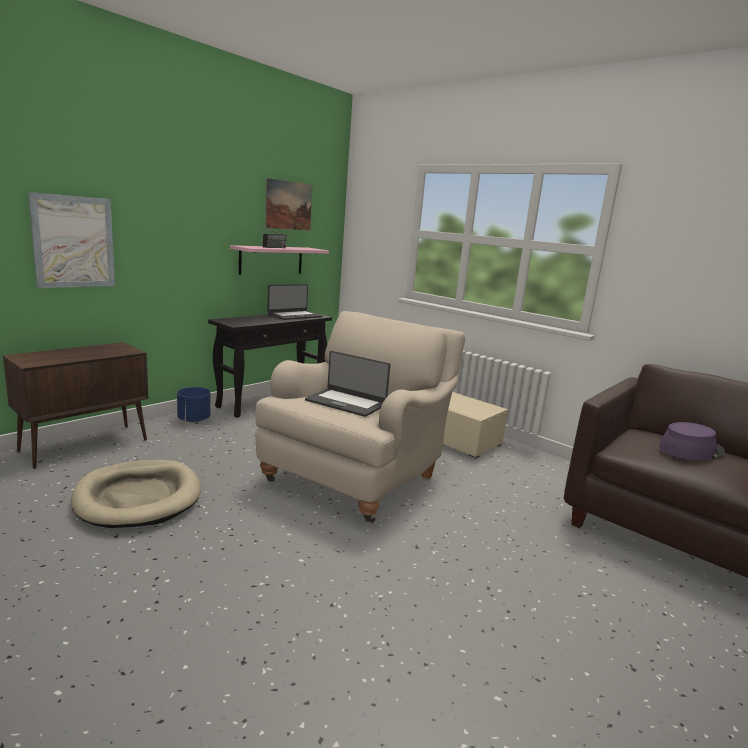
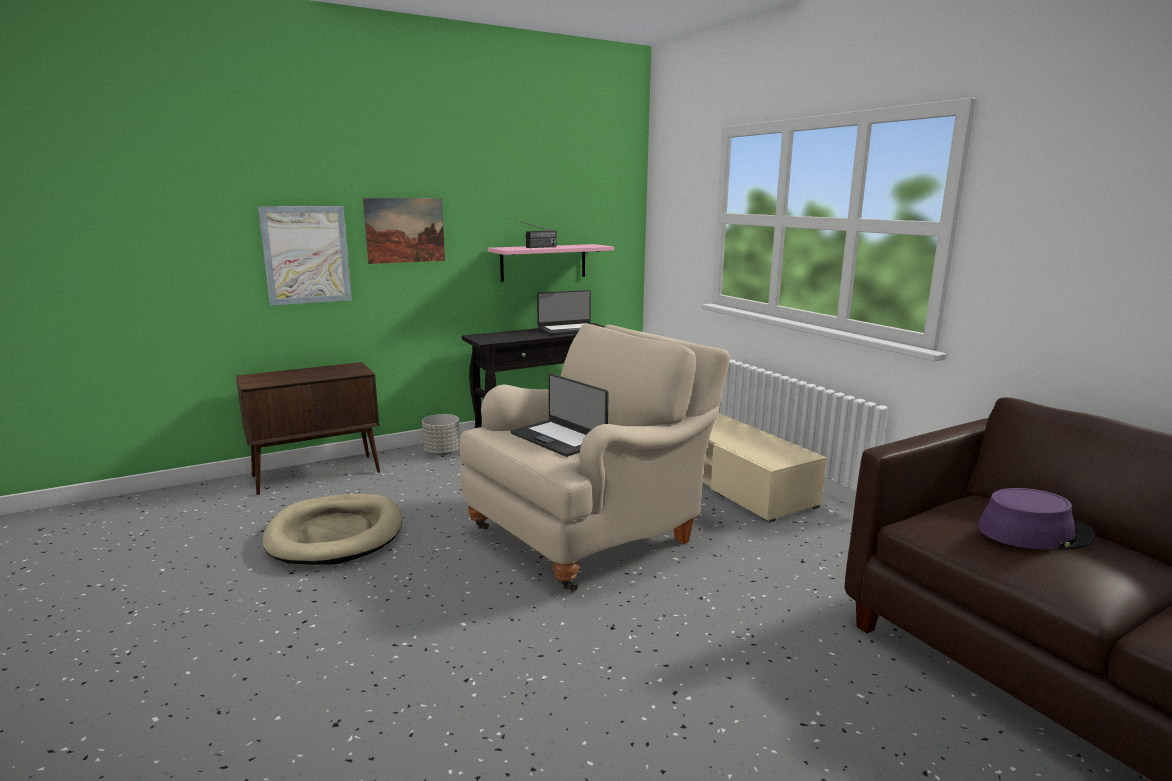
camera: 20 degrees right, 0 degrees up
blue planter [177,387,210,423] -> grey planter [422,414,460,455]
picture [265,178,312,231] -> picture moved to [363,198,445,264]

